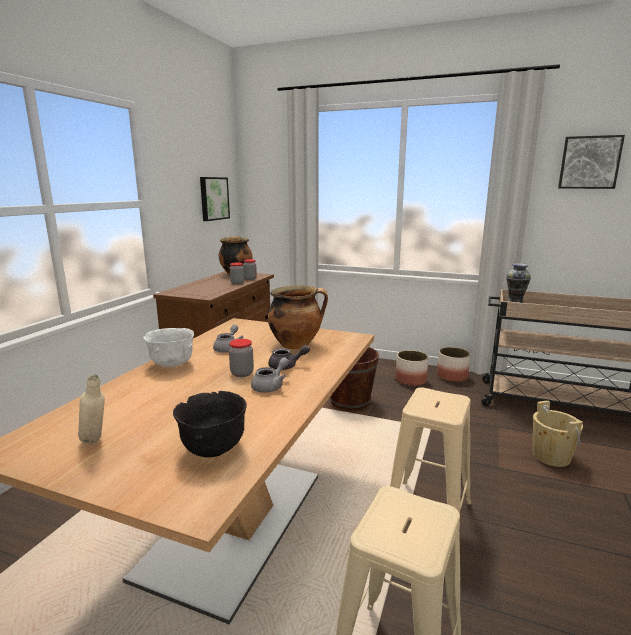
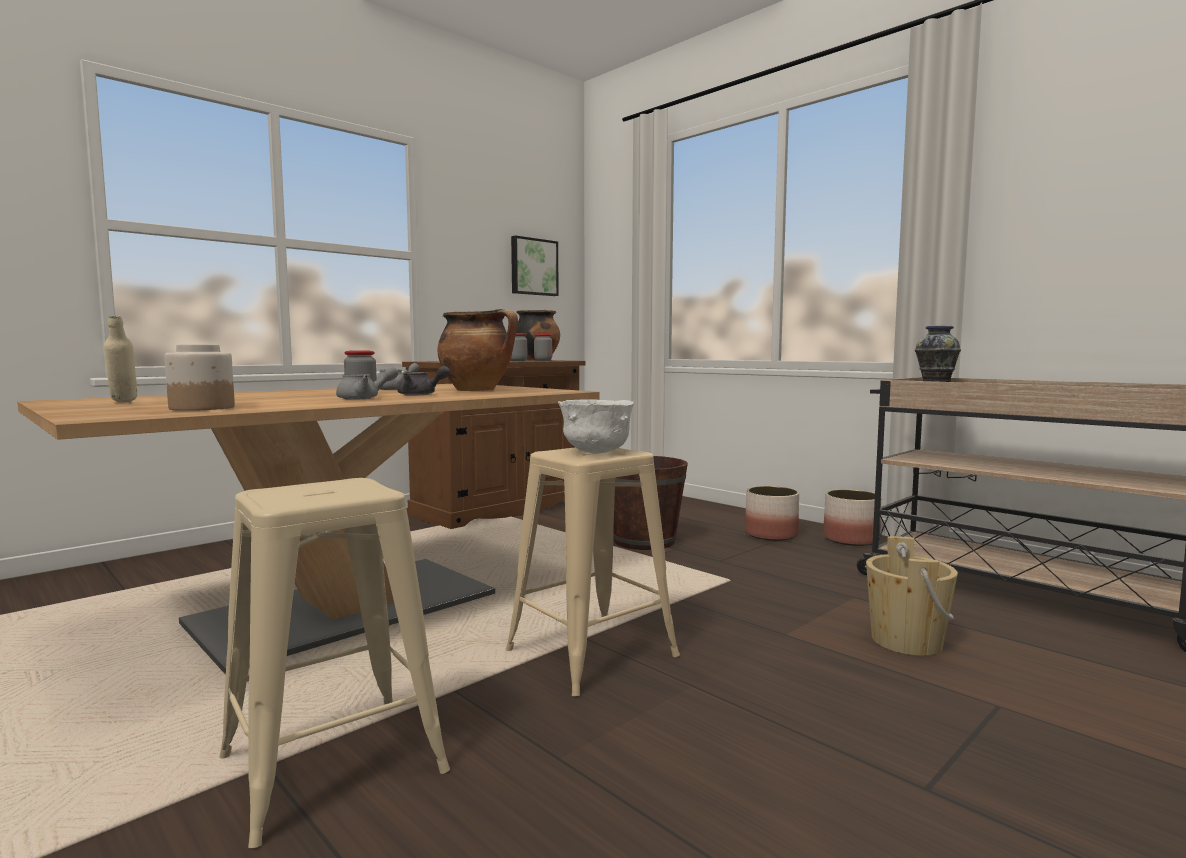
camera: 25 degrees right, 10 degrees down
white bowl [143,328,194,367] -> white bowl moved to [558,399,634,453]
black bowl [173,391,247,457] -> jar [165,344,235,411]
picture [558,135,625,189] -> none

